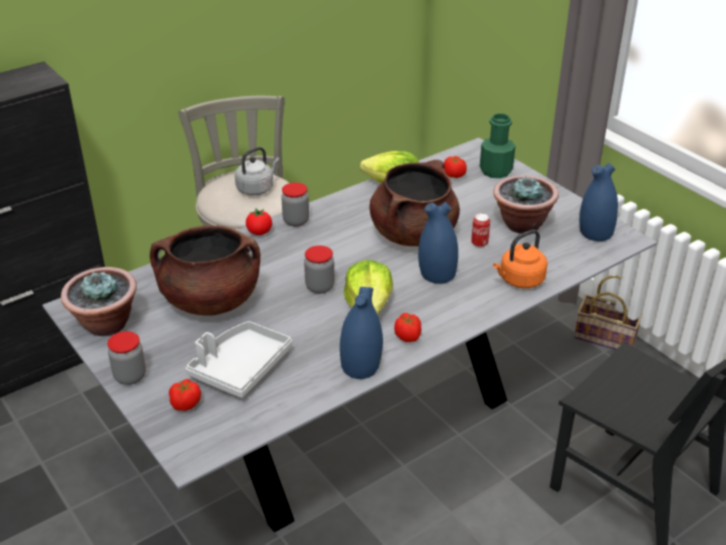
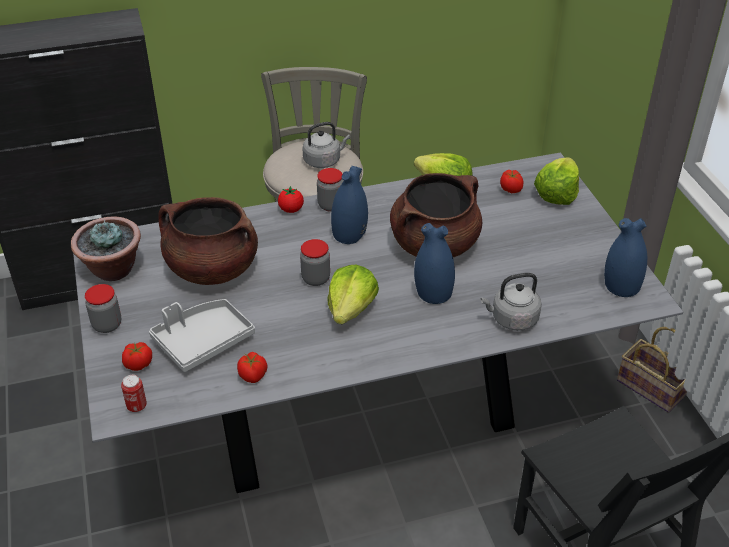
camera: 20 degrees right, 5 degrees up
blue vase [340,287,383,379] -> blue vase moved to [331,166,368,244]
tomato [394,313,421,342] -> tomato moved to [237,352,268,383]
can [471,213,490,247] -> can moved to [121,375,147,412]
green bottle [480,113,515,178] -> lettuce [534,157,579,205]
potted plant [493,175,559,234] -> none
orange kettle [493,230,548,288] -> grey kettle [480,273,542,331]

